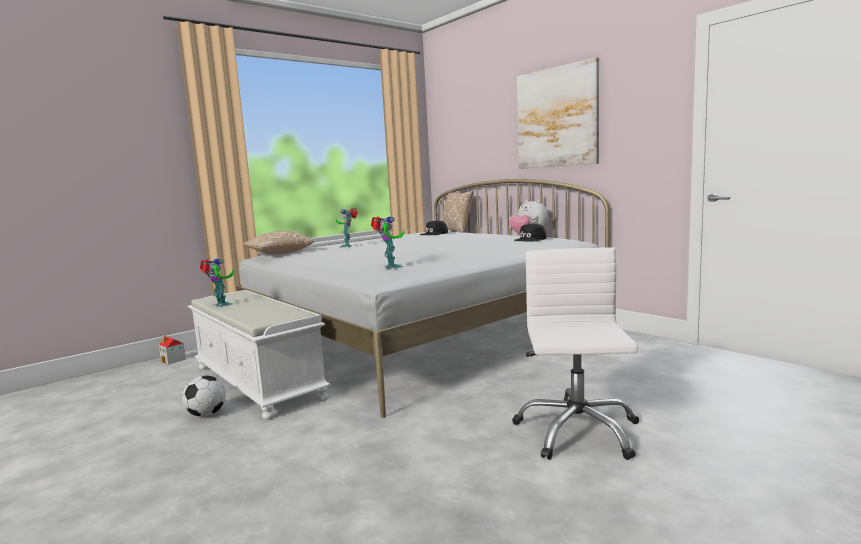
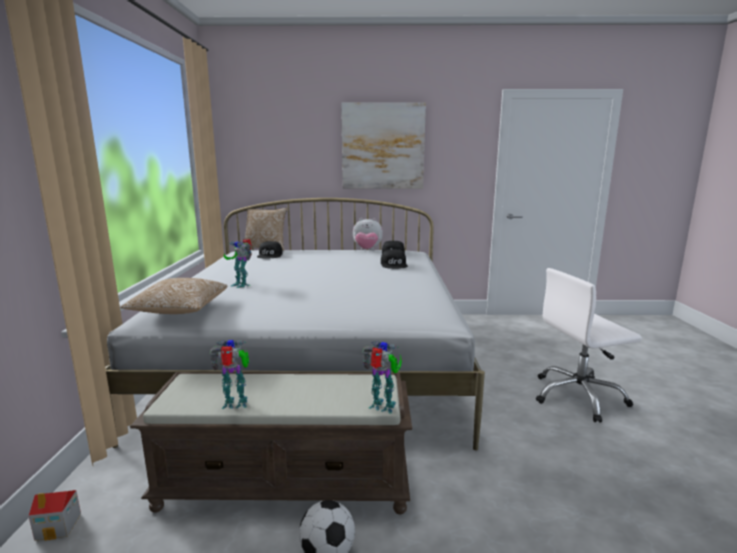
camera: 50 degrees left, 5 degrees up
white bench [188,290,331,420] -> brown bench [130,372,412,515]
toy robot [371,216,405,269] -> toy robot moved to [362,340,402,414]
white office chair [512,247,639,460] -> white office chair turned 60 degrees counterclockwise [536,268,642,423]
none -> black cap [381,249,408,269]

